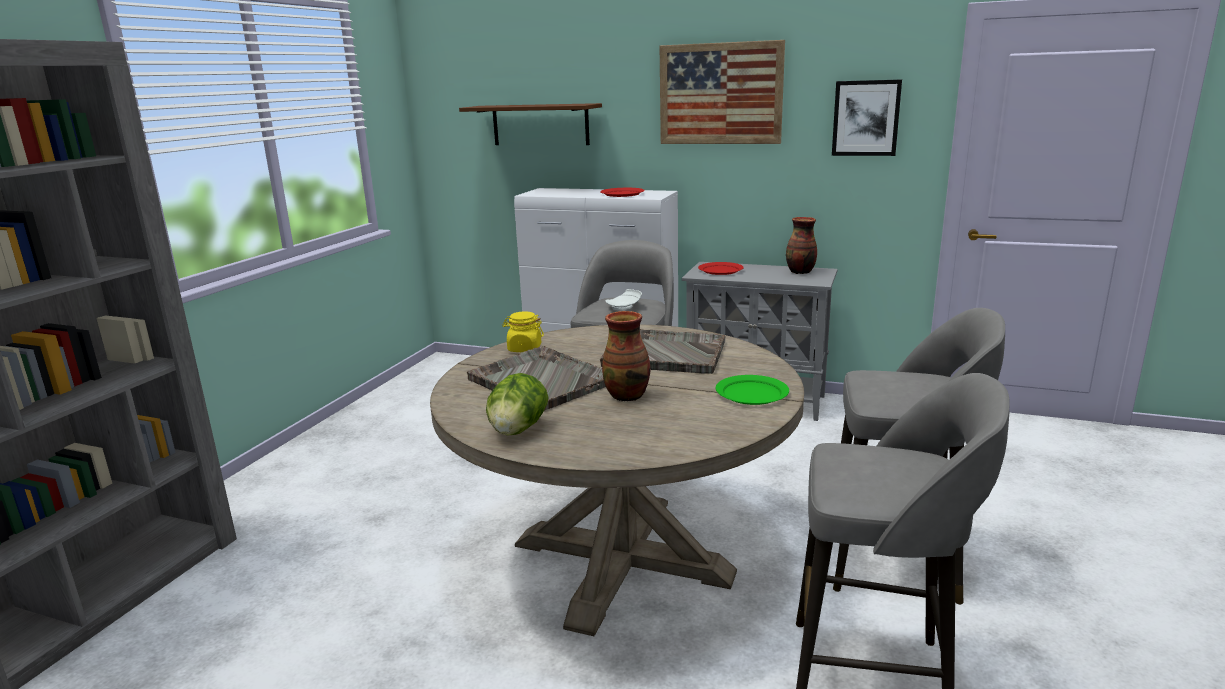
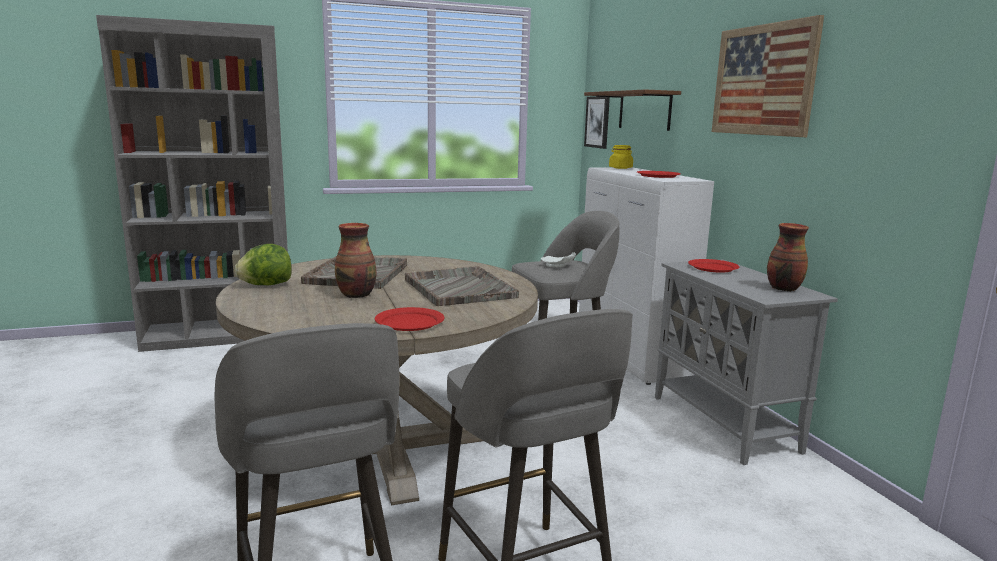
camera: 50 degrees right, 5 degrees down
yellow jar [502,312,544,352] -> yellow jar moved to [609,145,633,169]
green plate [716,375,789,405] -> red plate [375,307,444,331]
picture [832,79,902,156] -> picture moved to [584,96,610,149]

